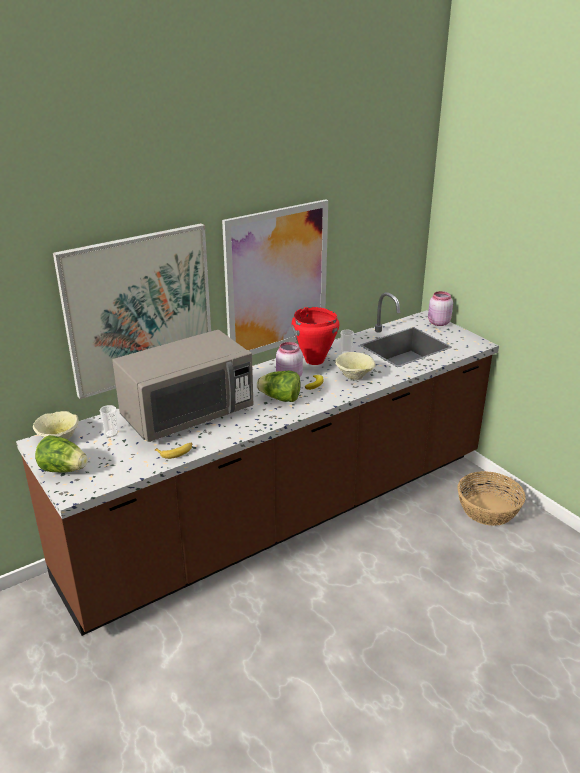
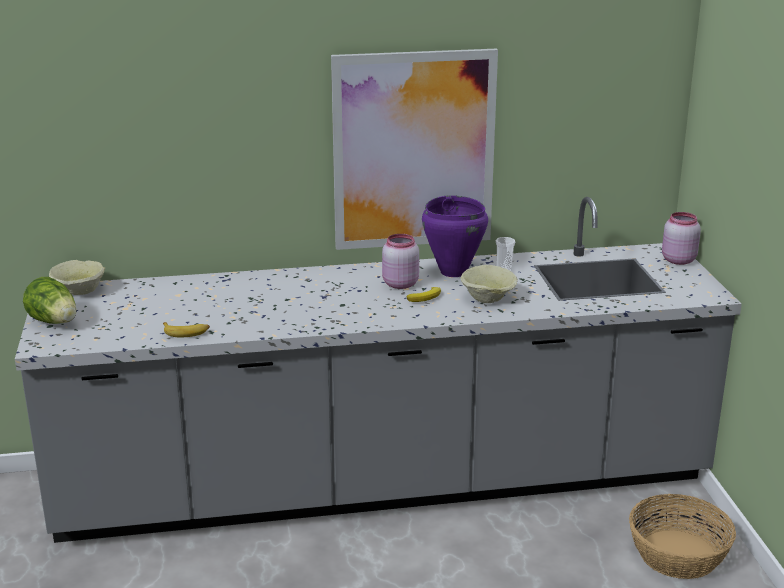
camera: 25 degrees right, 5 degrees down
brown counter [16,292,499,636] -> grey counter [15,197,742,543]
picture [53,223,211,399] -> none
cup [100,405,118,437] -> none
grey microwave [112,330,253,442] -> none
lettuce [257,371,301,402] -> none
red cooking pot [292,307,339,365] -> purple cooking pot [422,195,488,277]

